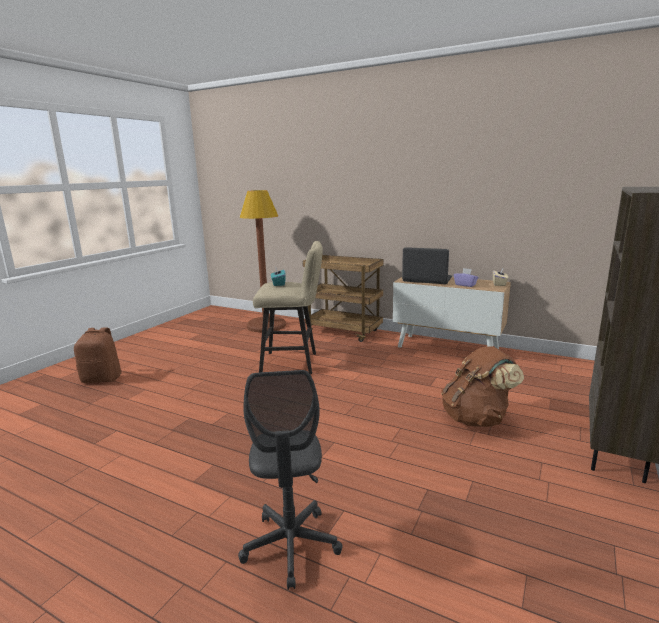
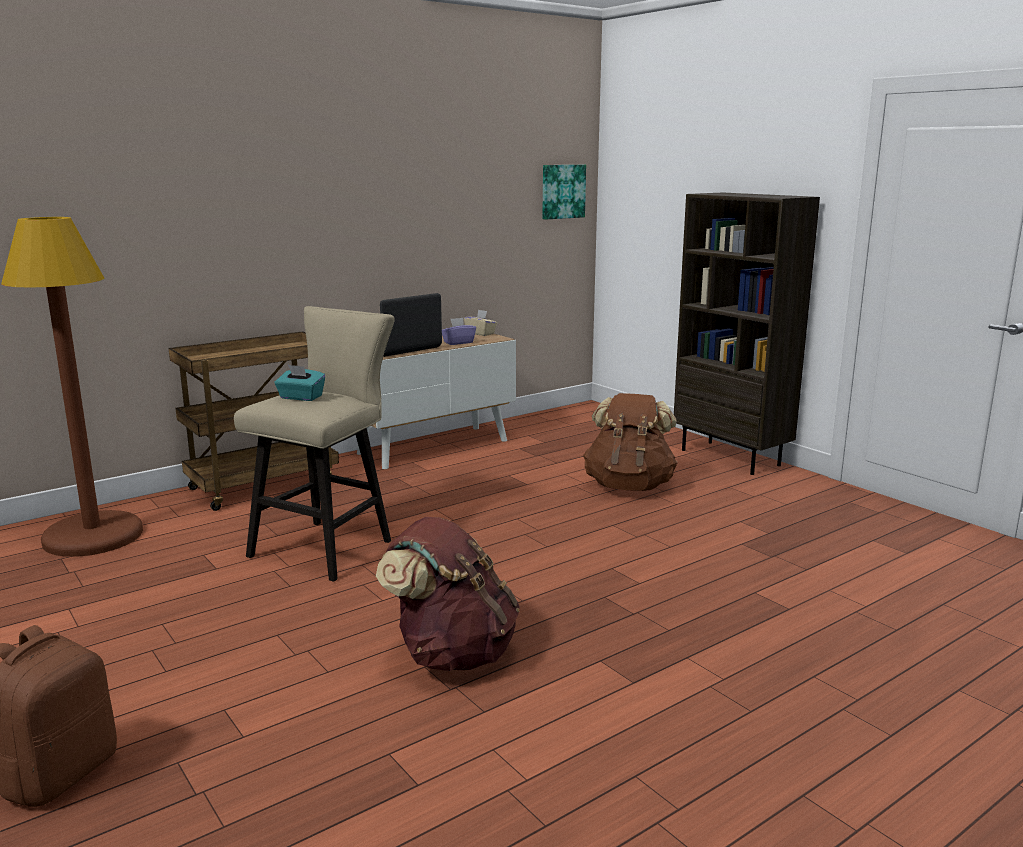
camera: 65 degrees left, 0 degrees up
grey office chair [238,370,343,590] -> none
none -> brown backpack [376,517,520,671]
none -> picture [542,165,586,219]

